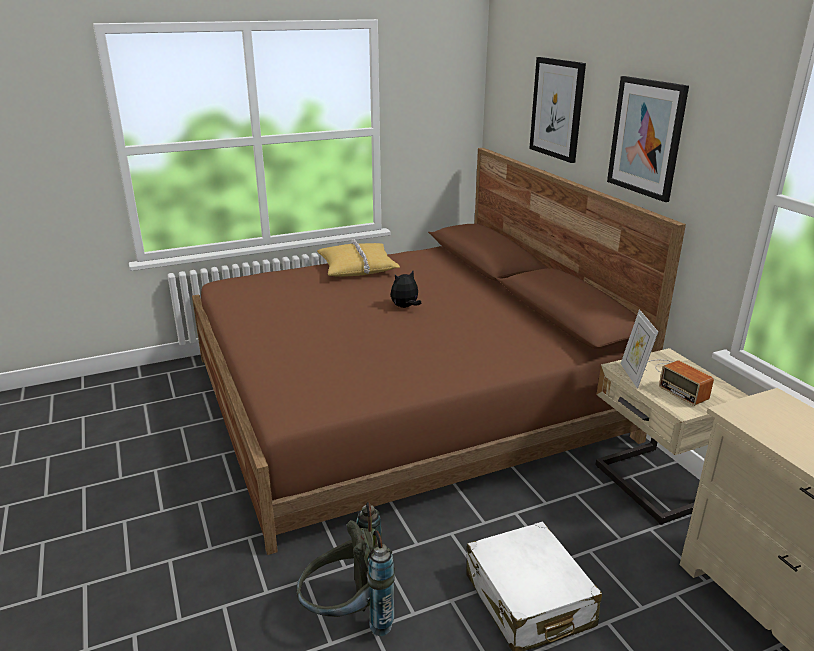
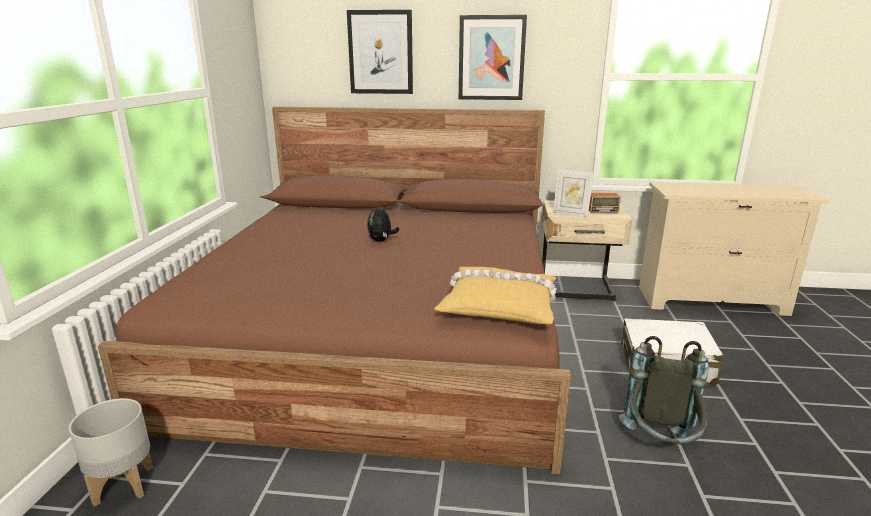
camera: 60 degrees left, 5 degrees down
yellow pillow [317,239,400,277] -> yellow pillow moved to [434,267,557,324]
none -> grey planter [69,398,153,506]

